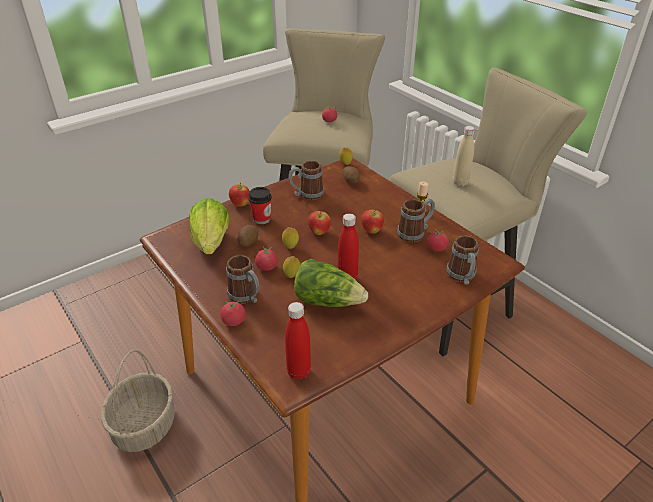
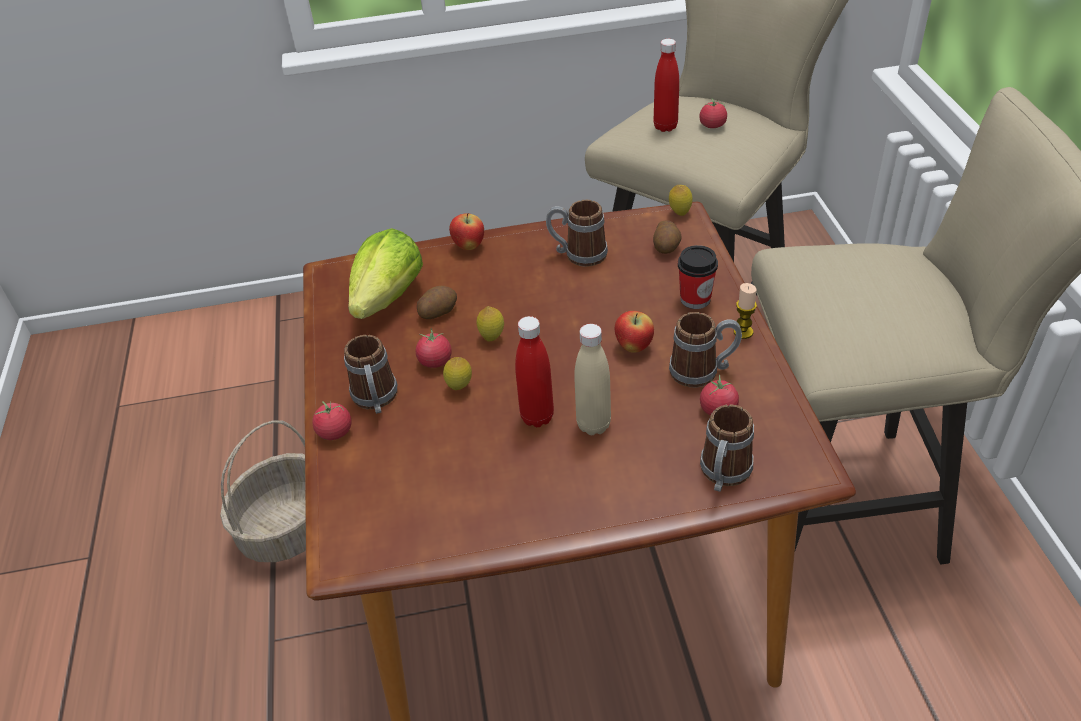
camera: 30 degrees right, 5 degrees up
cup [248,187,272,224] -> cup moved to [678,245,718,309]
red bottle [285,302,311,380] -> red bottle moved to [653,39,679,132]
lettuce [294,259,368,307] -> none
apple [308,211,331,235] -> none
beige bottle [453,126,475,187] -> beige bottle moved to [574,324,611,435]

